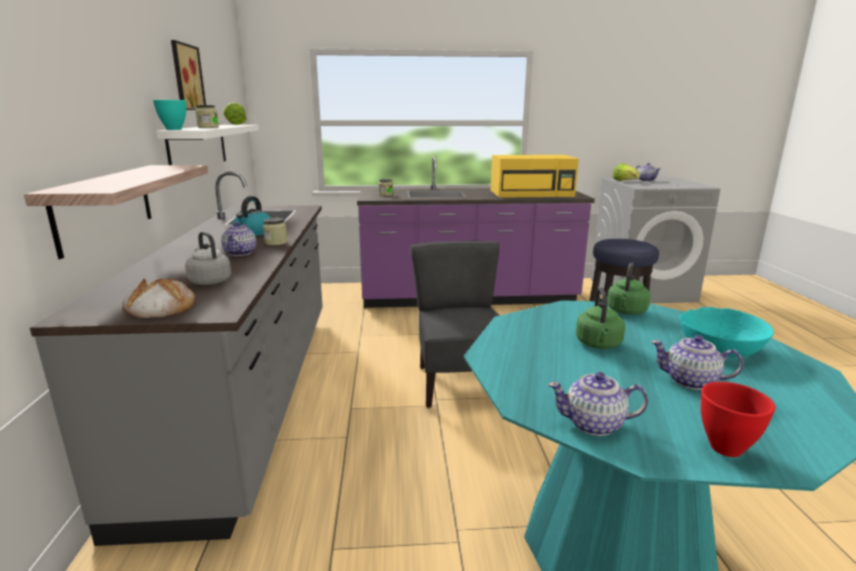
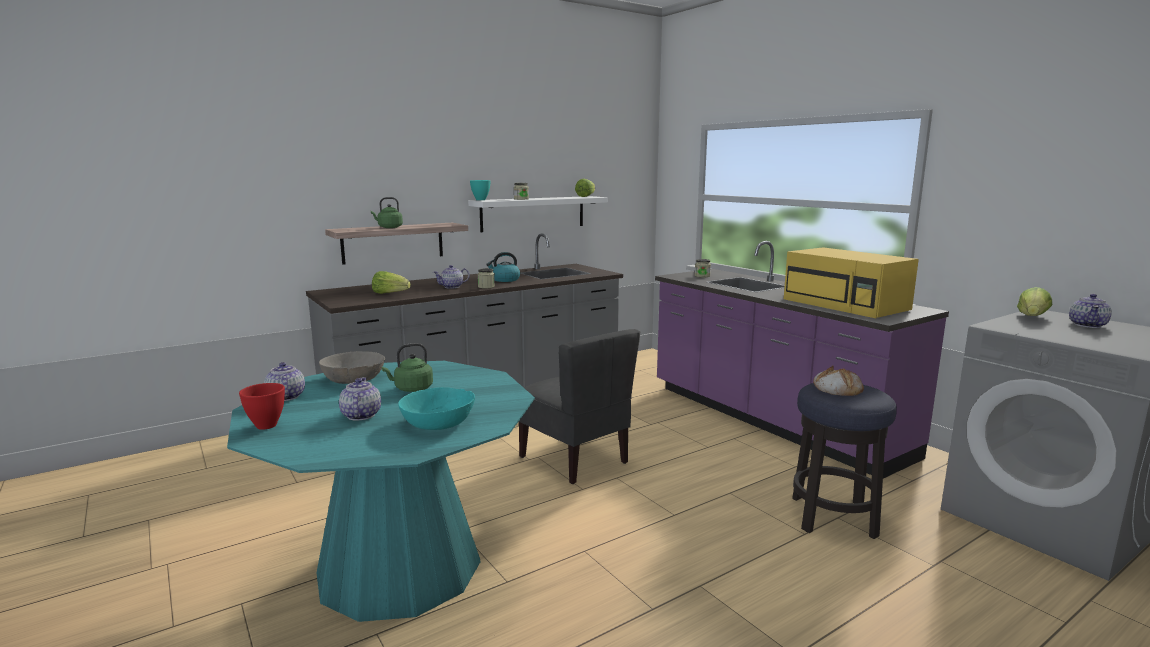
camera: 60 degrees right, 5 degrees down
bread [122,278,196,318] -> bread moved to [813,366,864,396]
picture [171,40,206,110] -> none
grey kettle [185,231,231,285] -> lettuce [372,271,411,294]
grey chair [410,241,500,408] -> grey chair turned 90 degrees clockwise [519,329,640,484]
green kettle [607,262,651,315] -> green kettle moved to [371,197,403,228]
none -> grey bowl [319,351,385,384]

